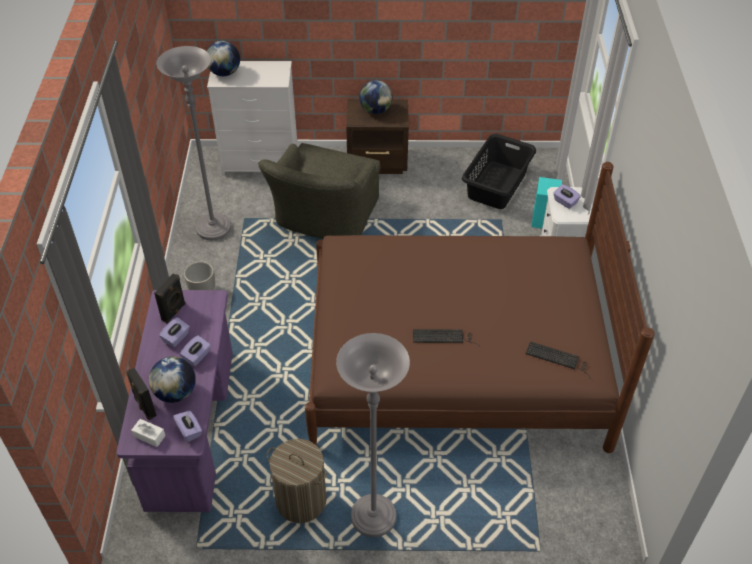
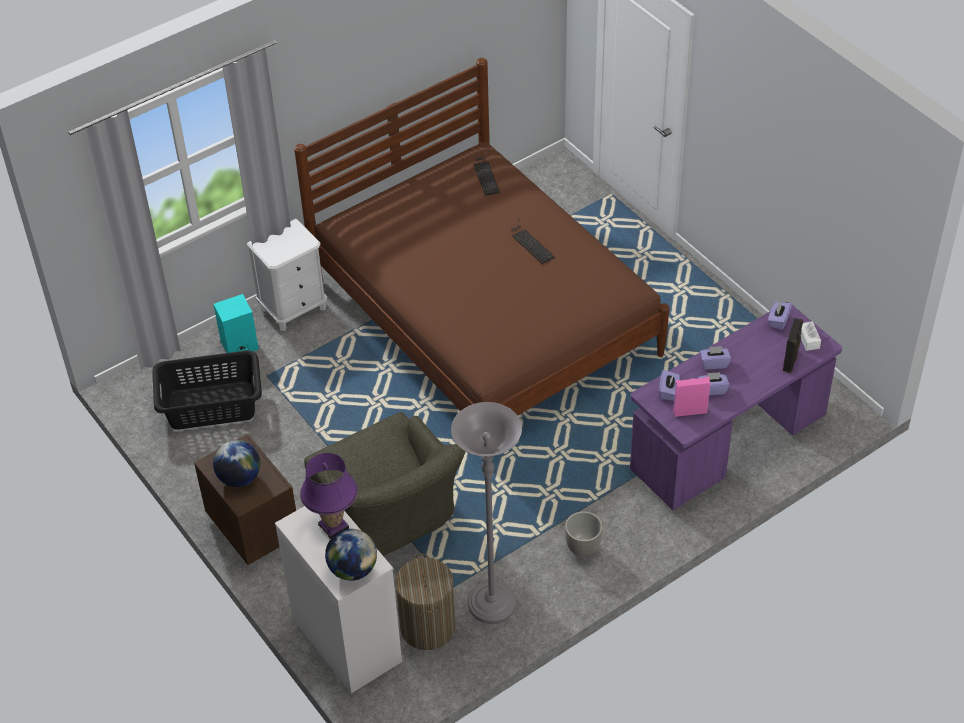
camera: 125 degrees left, 0 degrees up
globe [149,357,196,403] -> none
black speaker [154,273,186,323] -> pink speaker [673,377,710,417]
green armchair [258,143,380,239] -> green armchair turned 75 degrees clockwise [304,412,465,556]
laundry basket [266,439,327,523] -> laundry basket moved to [395,554,455,650]
grey floor lamp [336,333,410,537] -> none
purple tissue box [553,184,581,209] -> purple tissue box moved to [659,370,680,401]
none -> purple table lamp [300,453,358,539]

